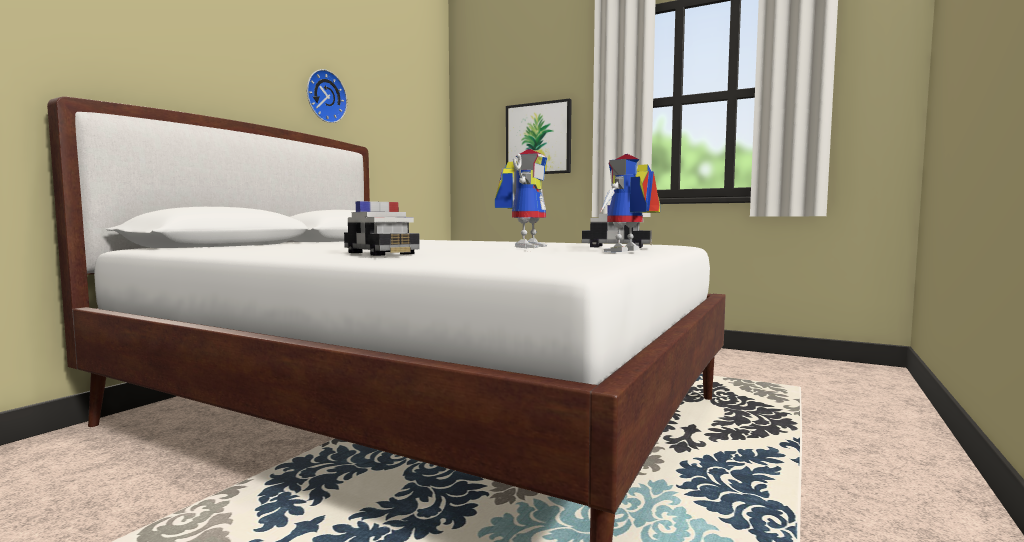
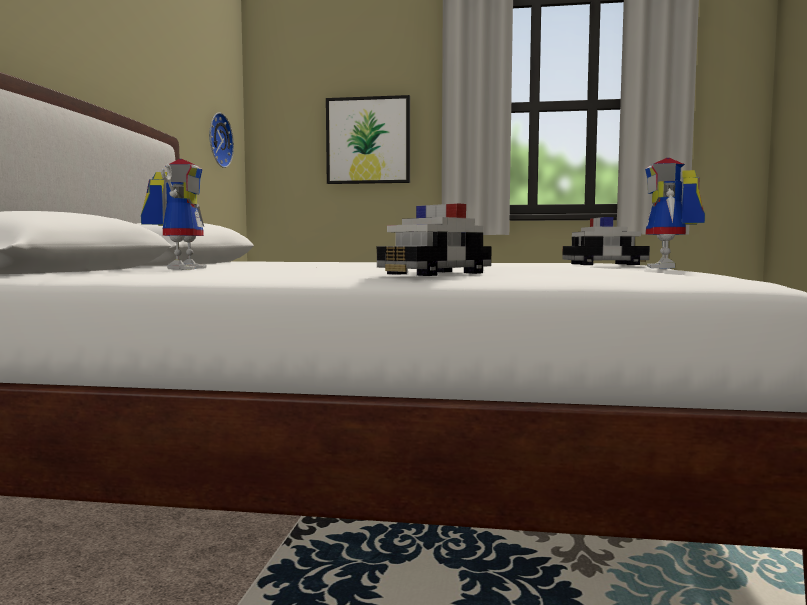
camera: 20 degrees left, 0 degrees up
wall clock [307,69,347,123] -> wall clock moved to [209,112,234,168]
toy car [344,201,420,256] -> toy car turned 105 degrees clockwise [377,203,491,276]
toy robot [495,149,547,248] -> toy robot moved to [141,159,206,270]

